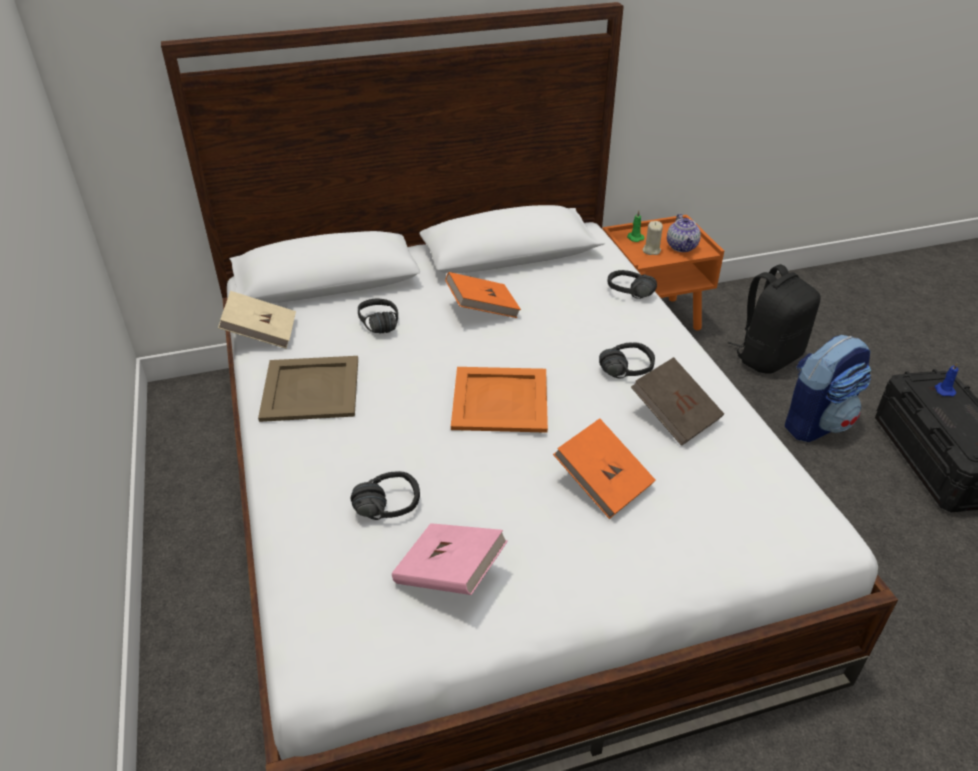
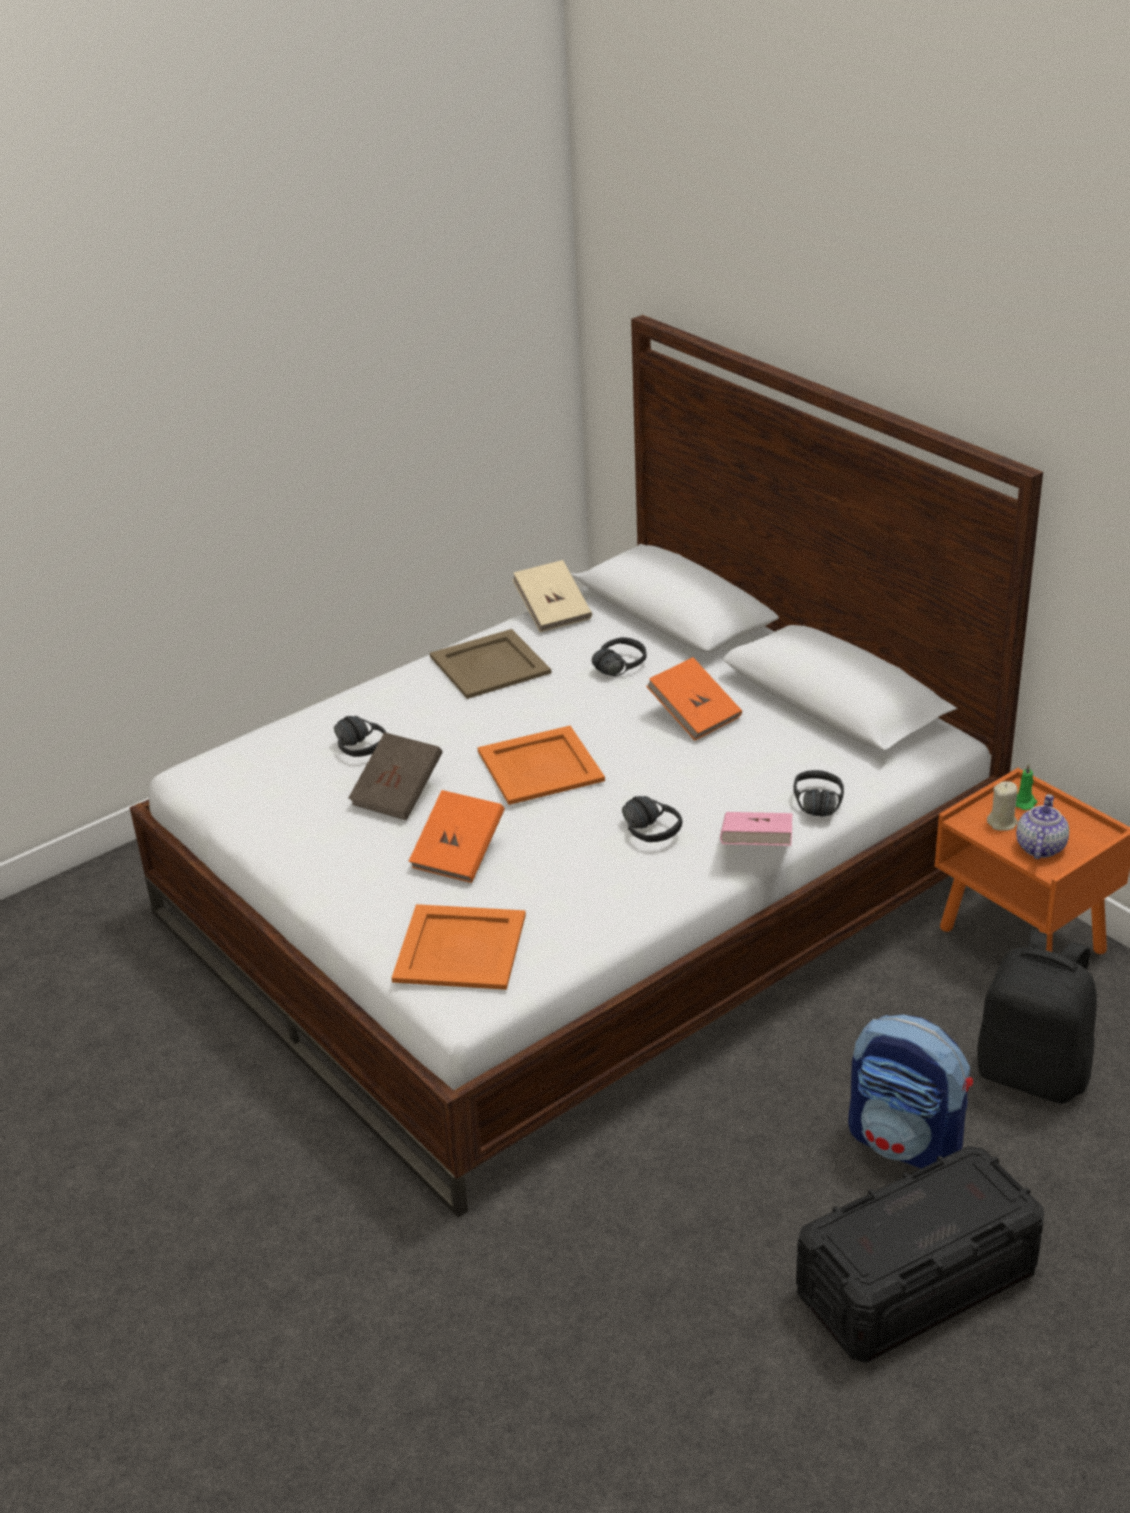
camera: 70 degrees right, 5 degrees down
pink book [392,523,508,595] -> pink book moved to [720,812,793,846]
brown book [631,357,724,446] -> brown book moved to [348,732,442,820]
teapot [667,214,701,252] -> teapot turned 135 degrees clockwise [1016,794,1069,859]
blue candle [935,362,958,396] -> none
none -> orange tray [391,904,526,990]

